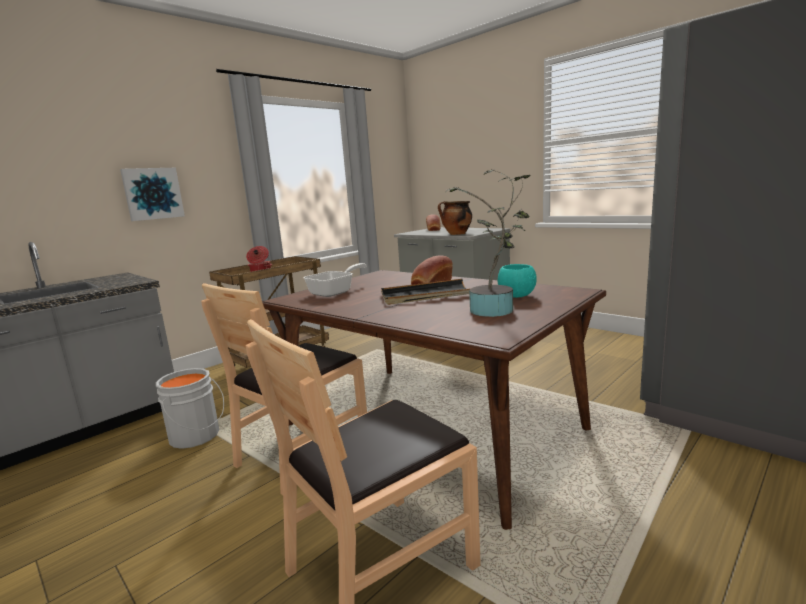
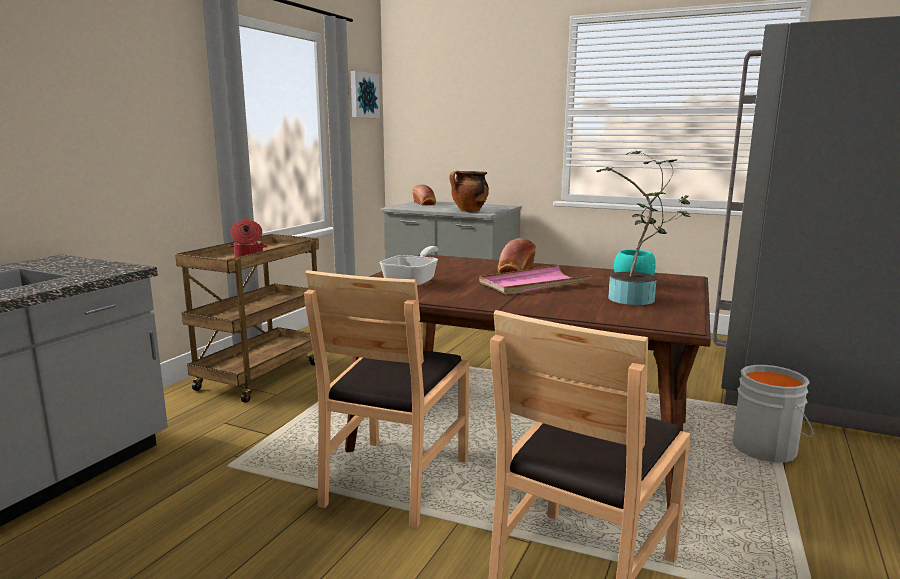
camera: 20 degrees left, 0 degrees up
picture [120,168,185,221] -> picture moved to [351,71,380,118]
grey bucket [156,368,224,449] -> grey bucket moved to [733,365,814,463]
black tray [381,279,471,305] -> pink tray [479,265,592,295]

